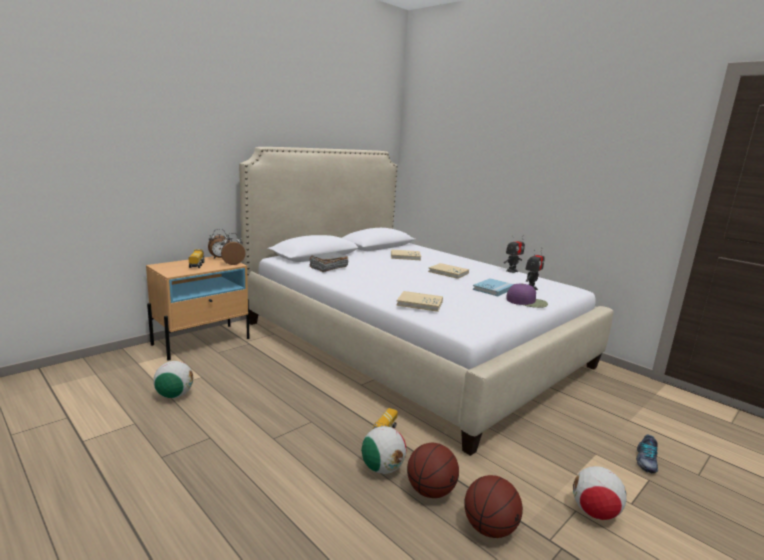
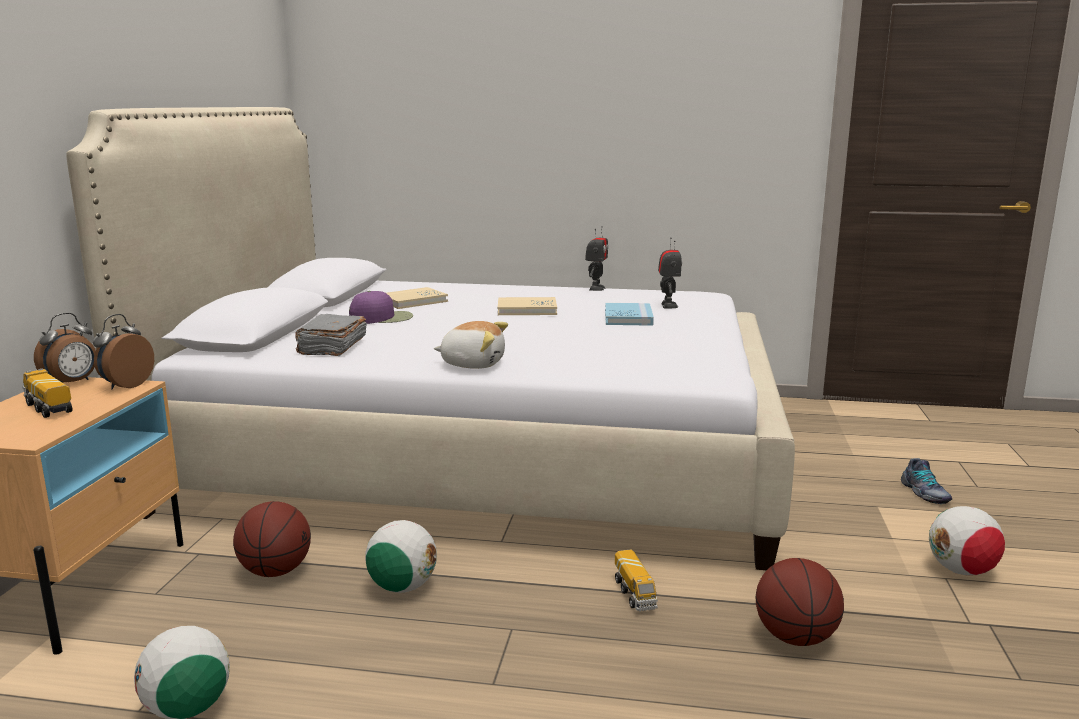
camera: 35 degrees left, 0 degrees up
football [361,426,406,474] -> football moved to [365,520,437,593]
beige book [396,291,443,312] -> none
basketball [465,475,523,538] -> basketball moved to [233,501,311,577]
purple cap [506,283,548,308] -> purple cap moved to [349,291,413,324]
none -> plush toy [434,321,508,369]

